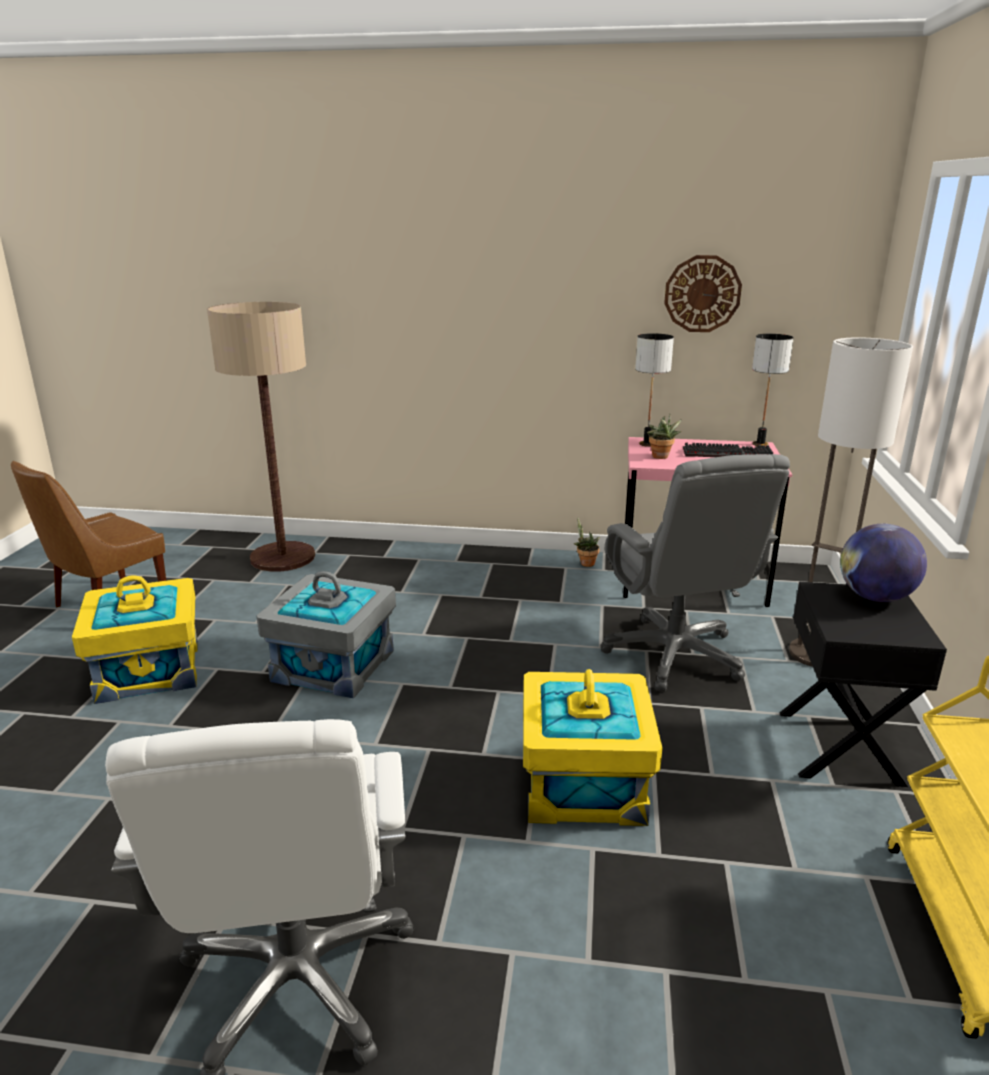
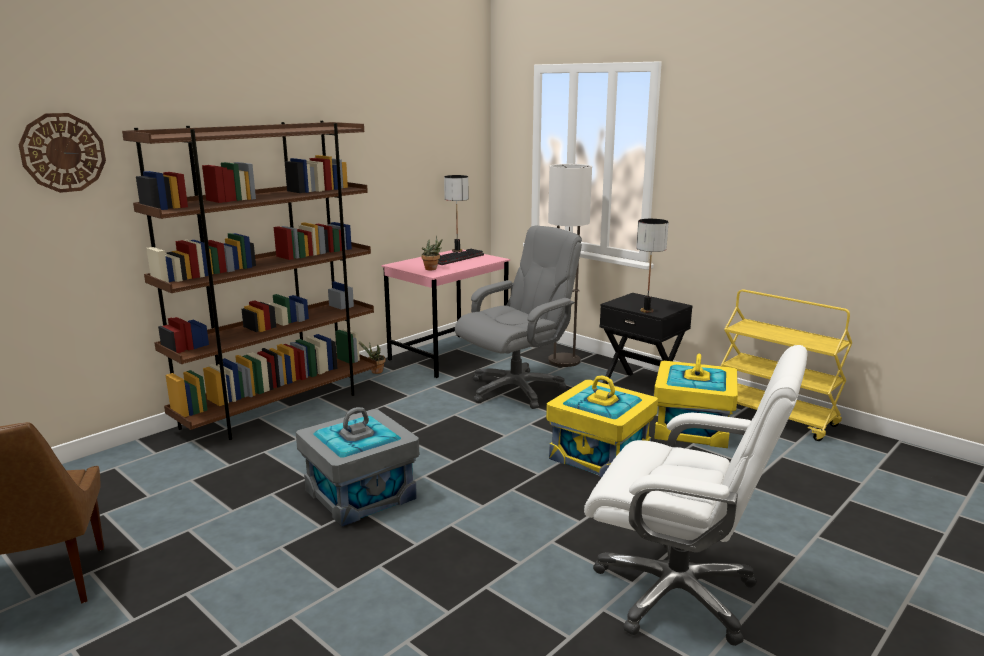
camera: 55 degrees left, 5 degrees down
yellow storage box [72,575,198,704] -> yellow storage box moved to [654,353,738,448]
floor lamp [207,302,315,572] -> none
grey office chair [601,454,790,692] -> grey office chair turned 60 degrees counterclockwise [455,226,582,409]
table lamp [635,333,674,447] -> table lamp moved to [636,219,669,313]
wall clock [664,255,742,332] -> wall clock moved to [19,113,106,193]
globe [840,524,927,602] -> none
none -> brown bookcase [122,121,377,440]

